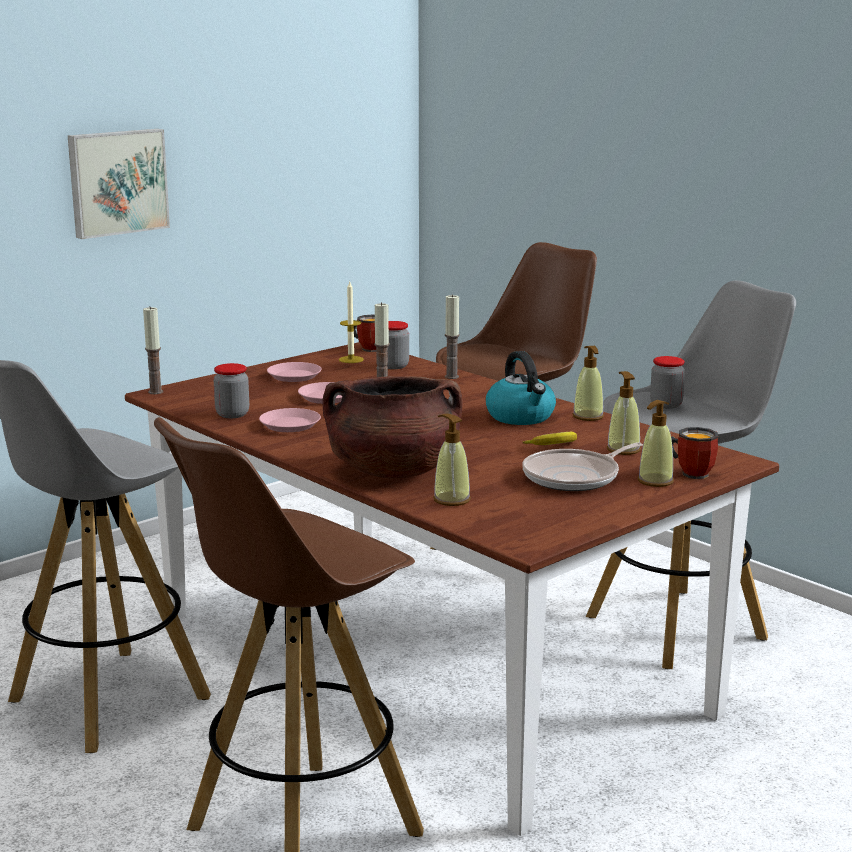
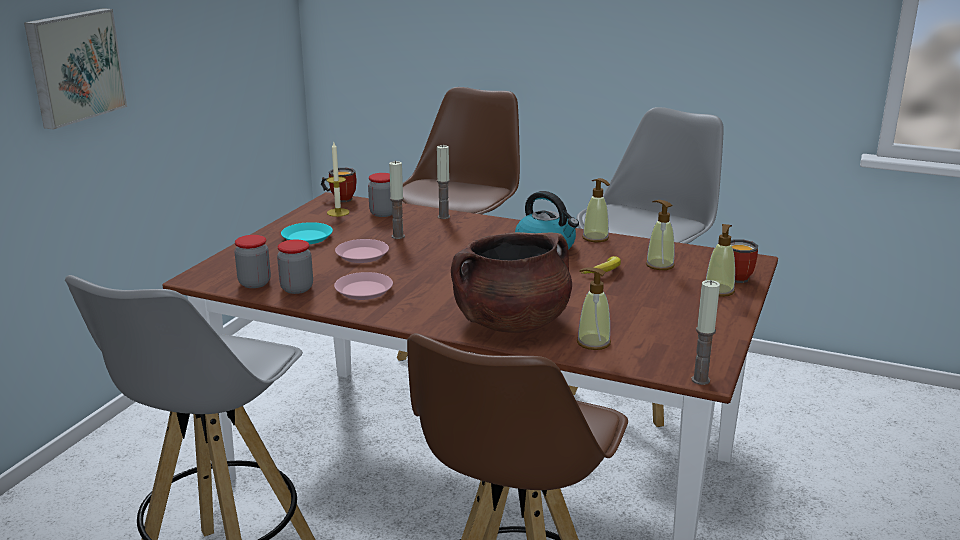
camera: 25 degrees left, 5 degrees up
candle [143,307,163,394] -> candle moved to [691,280,720,385]
pink plate [267,362,322,382] -> turquoise plate [281,222,333,244]
frying pan [522,442,643,491] -> none
jar [650,356,685,409] -> jar moved to [235,235,271,288]

